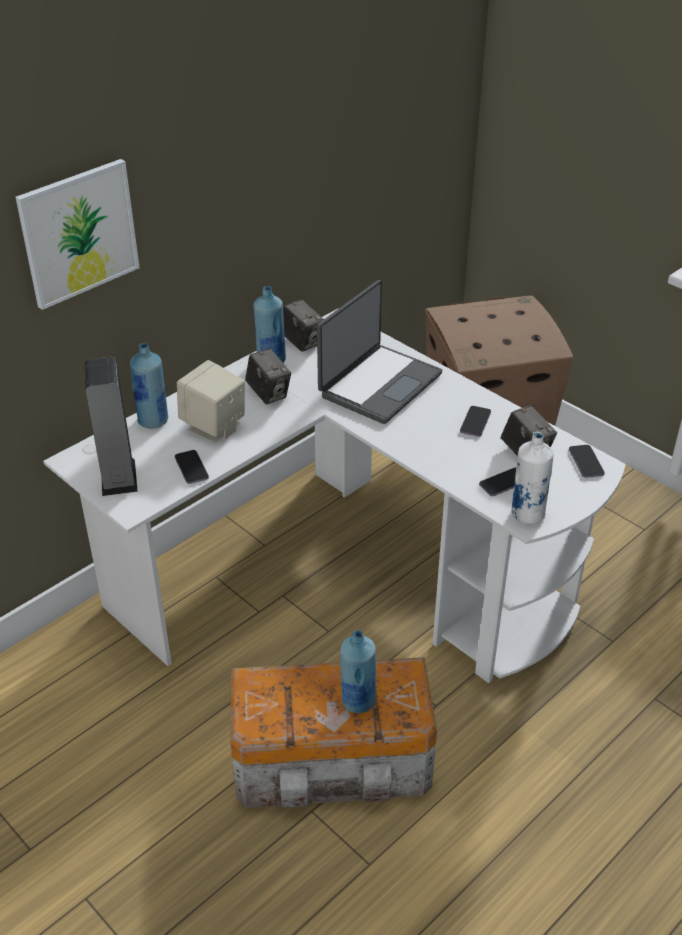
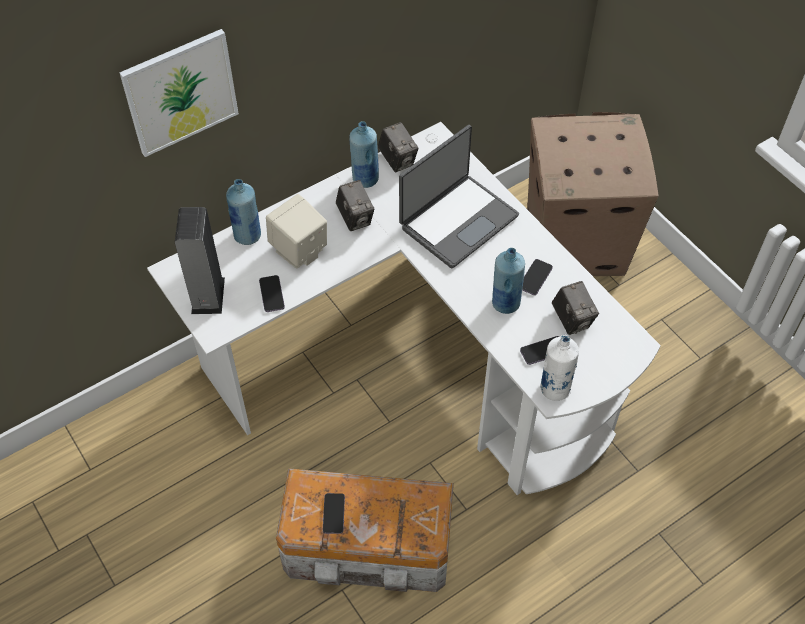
camera: 10 degrees right, 15 degrees up
blue bottle [340,630,376,713] -> blue bottle moved to [492,248,525,314]
phone [569,445,605,478] -> phone moved to [323,493,345,534]

